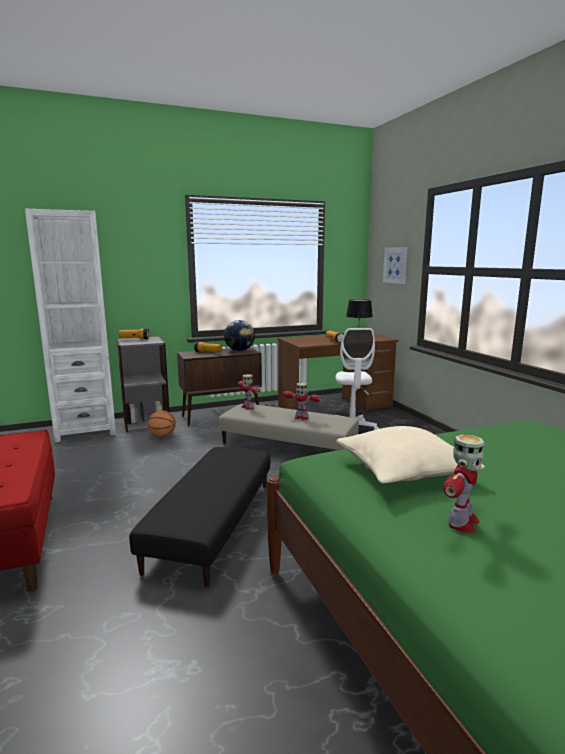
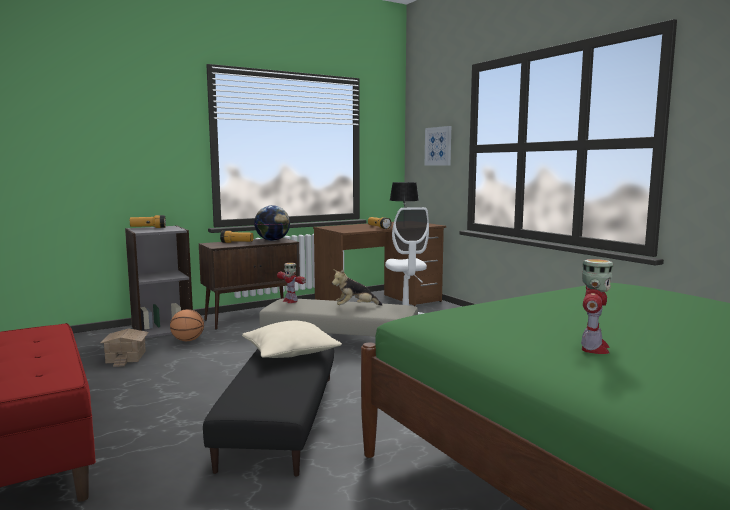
camera: 10 degrees left, 5 degrees down
white bookcase [25,209,116,442] -> none
toy robot [283,382,321,420] -> plush toy [332,269,382,306]
beige pillow [336,426,485,483] -> beige pillow moved to [242,321,342,358]
none -> toy house [100,329,149,367]

